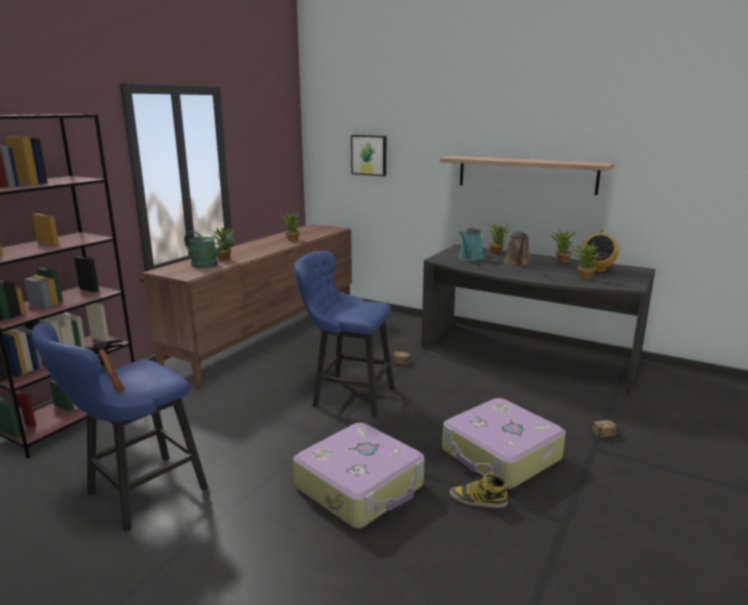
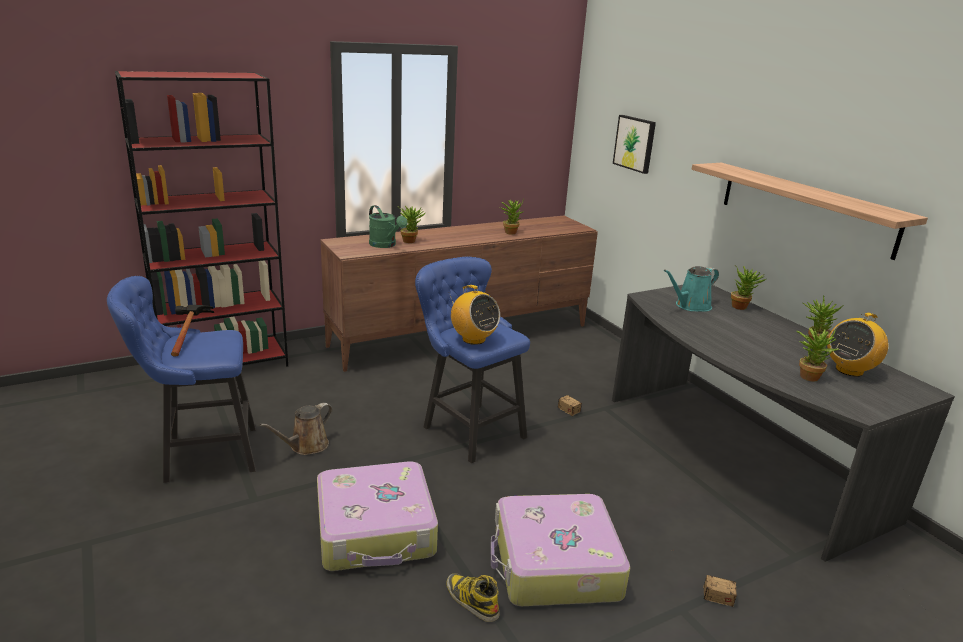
camera: 30 degrees right, 5 degrees up
brown watering can [504,232,532,266] -> brown watering can moved to [260,403,333,455]
none -> radio [450,285,500,345]

